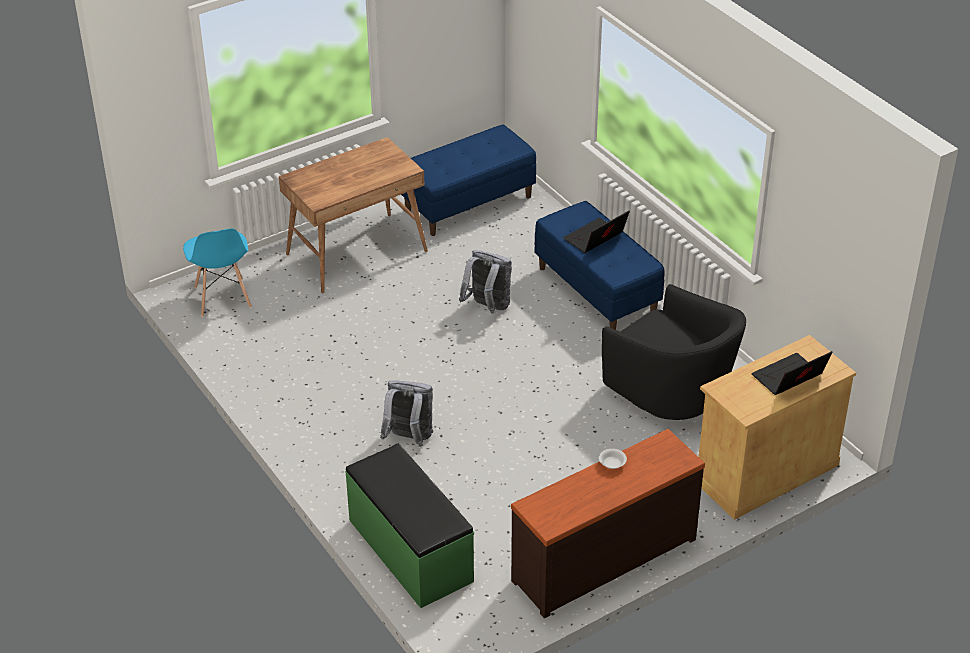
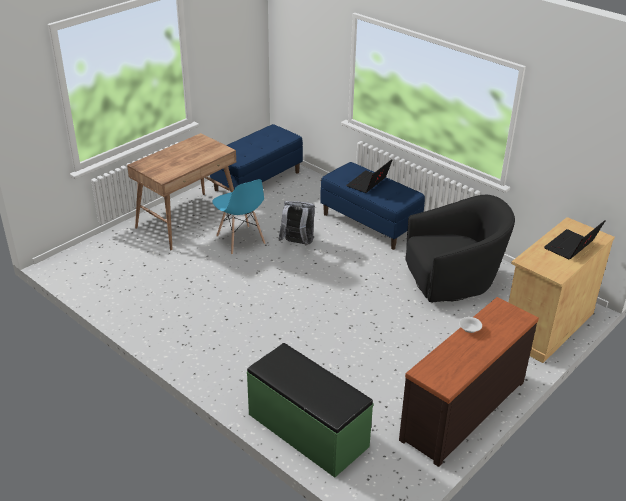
camera: 15 degrees left, 5 degrees down
blue chair [183,228,252,317] -> blue chair moved to [212,179,265,254]
grey backpack [380,380,433,447] -> none
black armchair [602,284,746,420] -> black armchair turned 45 degrees counterclockwise [405,195,515,302]

